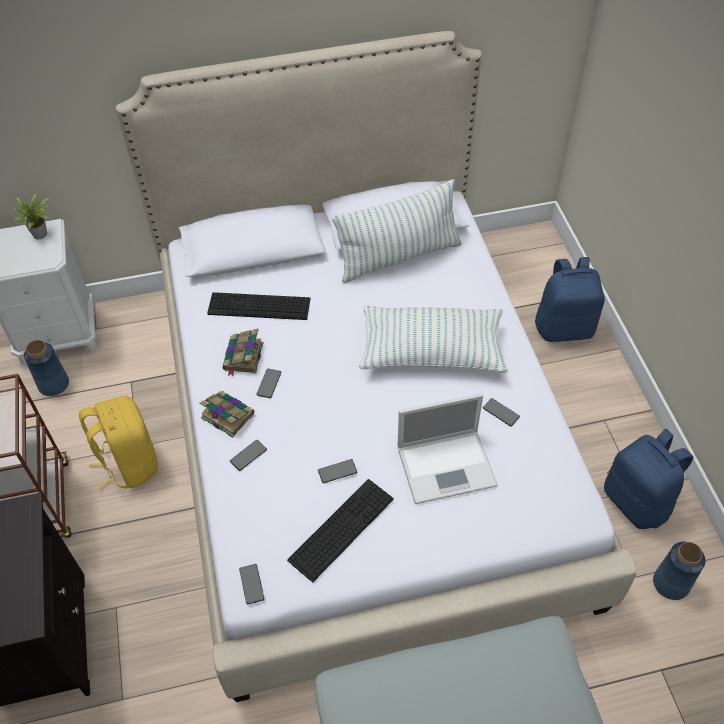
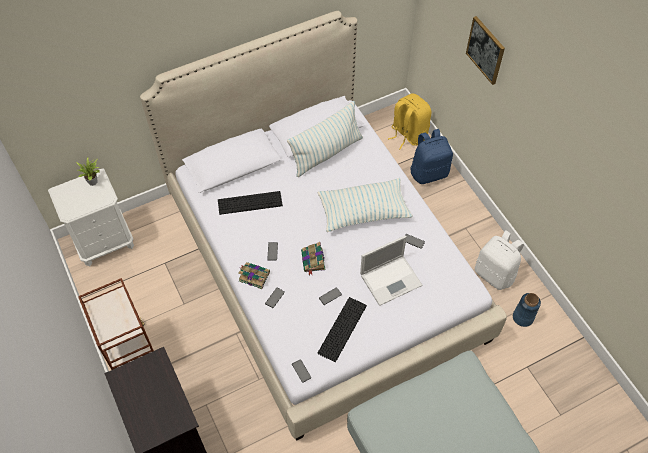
camera: 15 degrees left, 5 degrees up
blue vase [24,340,69,396] -> none
yellow backpack [79,396,158,490] -> yellow backpack moved to [388,93,431,149]
book [223,329,263,376] -> book moved to [301,242,325,275]
blue backpack [604,429,693,529] -> white backpack [475,230,524,290]
none -> picture [466,16,505,85]

